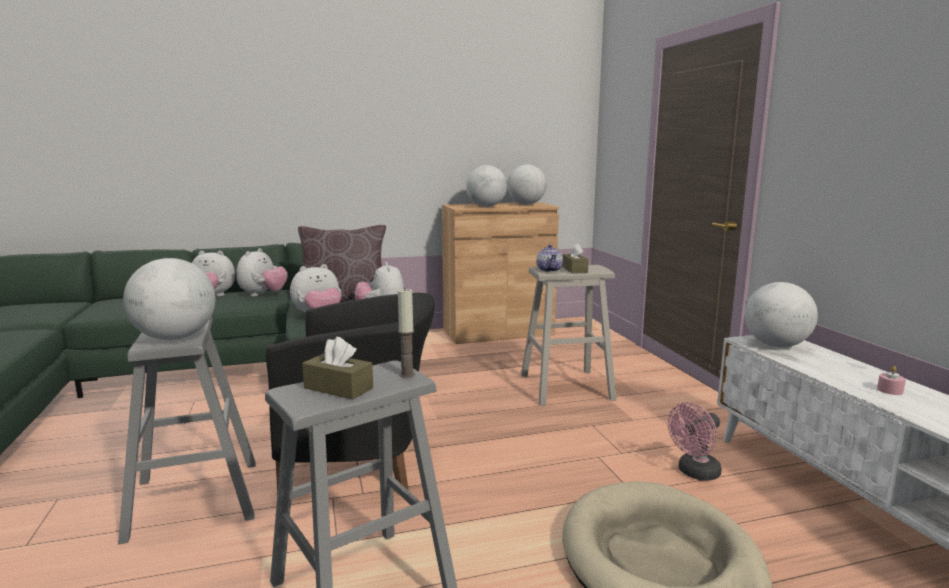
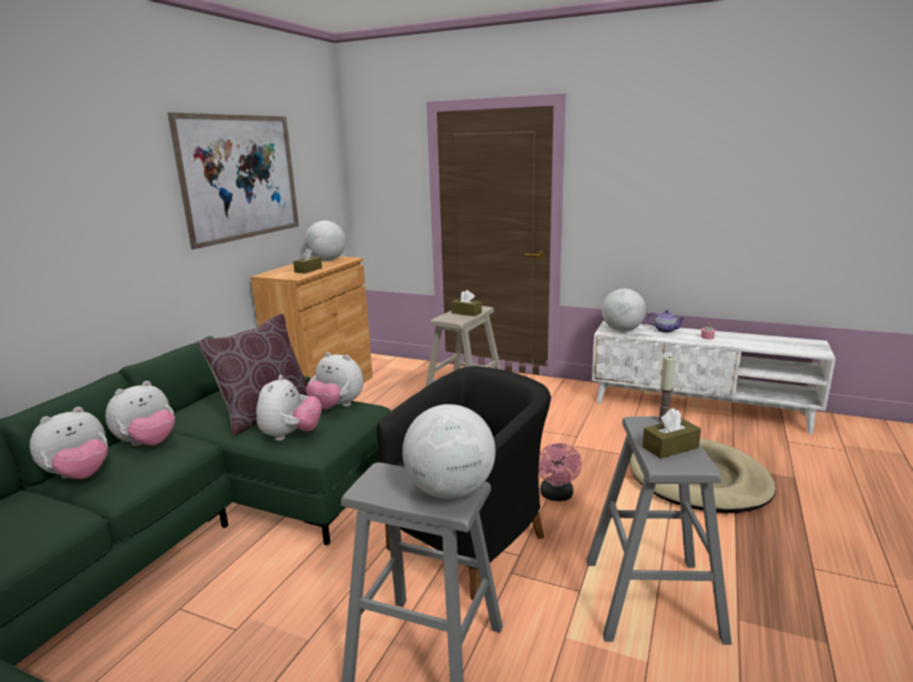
camera: 50 degrees left, 5 degrees up
plush toy [236,248,288,296] -> plush toy turned 75 degrees clockwise [105,381,175,446]
globe [466,165,507,207] -> brown tissue box [293,248,322,273]
teapot [536,245,563,272] -> teapot moved to [648,310,685,333]
pink fan [668,402,722,481] -> pink fan moved to [539,443,582,501]
none -> picture [167,112,299,249]

